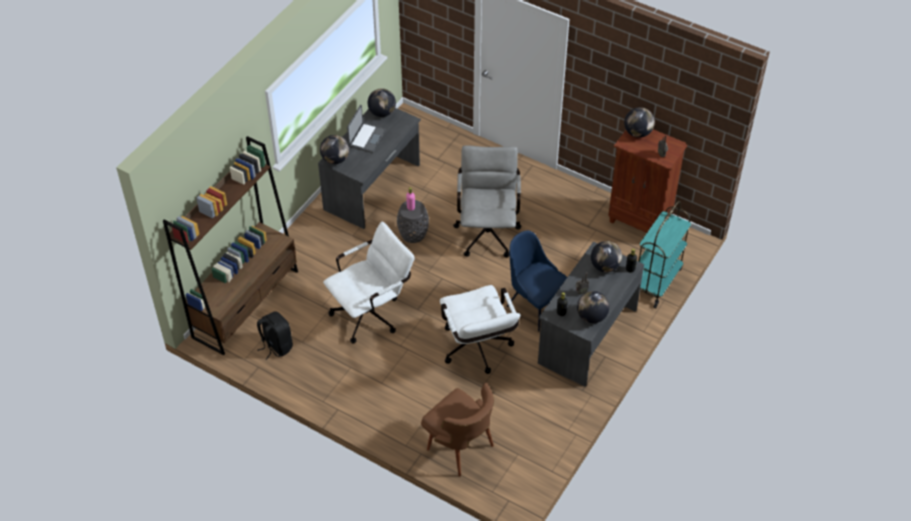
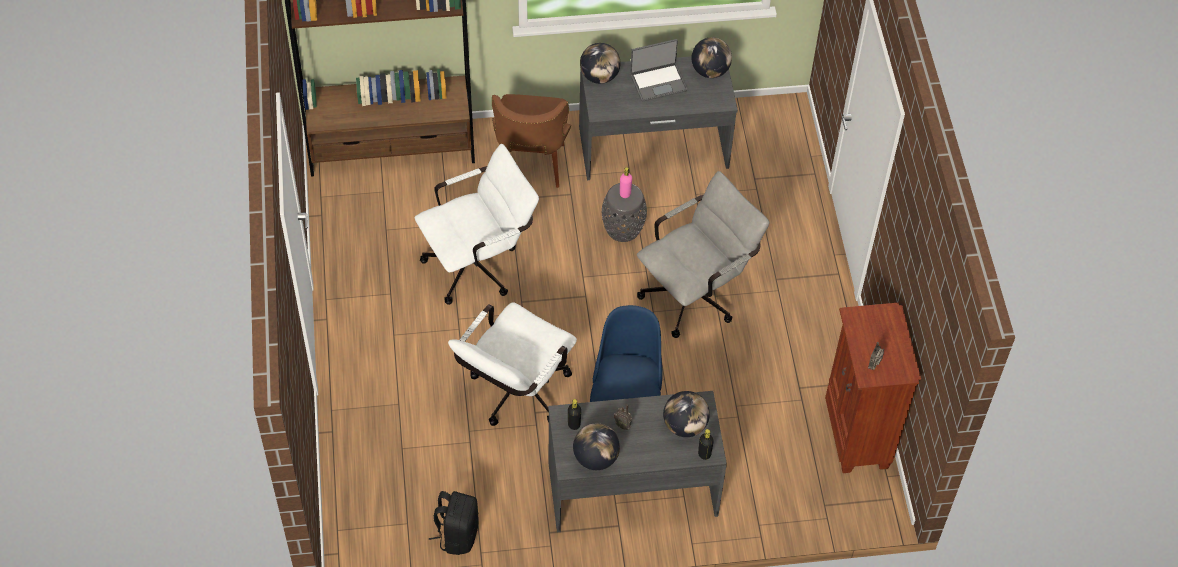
camera: 50 degrees right, 5 degrees up
black backpack [257,311,293,360] -> black backpack moved to [429,491,479,555]
white office chair [323,222,415,344] -> white office chair turned 45 degrees counterclockwise [415,144,539,305]
brown chair [421,383,494,477] -> brown chair moved to [492,94,571,188]
globe [624,107,655,138] -> none
turquoise cart [638,201,691,308] -> none

